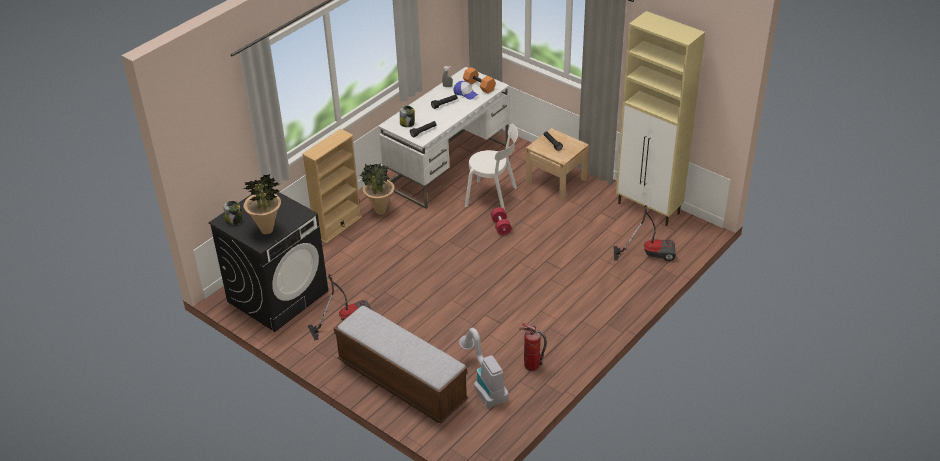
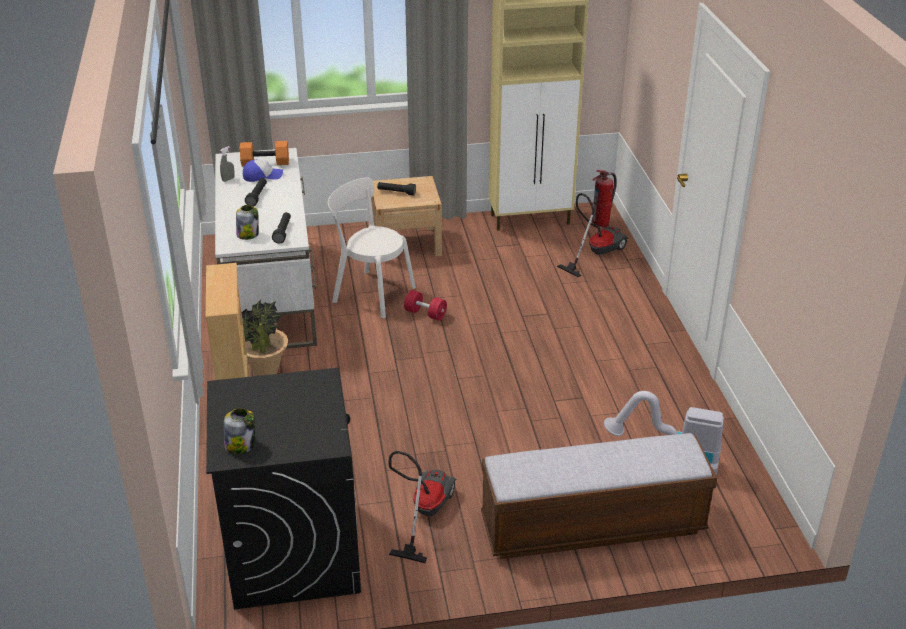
camera: 50 degrees left, 5 degrees down
potted plant [243,173,281,234] -> none
white chair [465,124,518,210] -> white chair turned 120 degrees counterclockwise [328,178,416,318]
fire extinguisher [519,323,547,371] -> fire extinguisher moved to [592,170,617,229]

